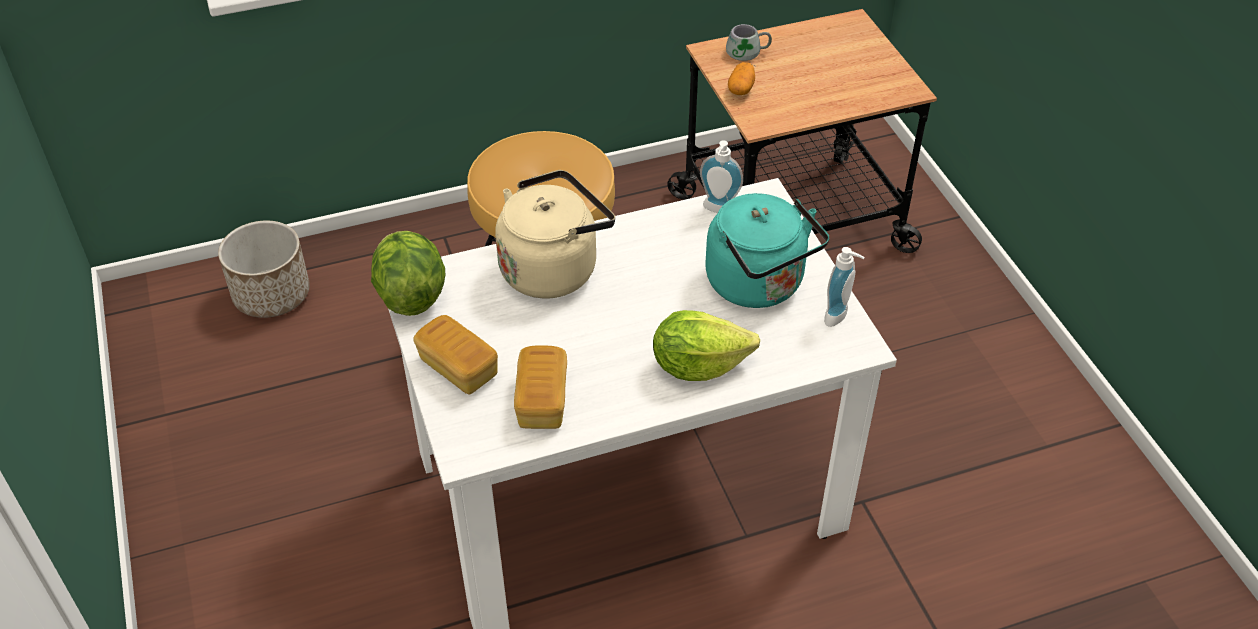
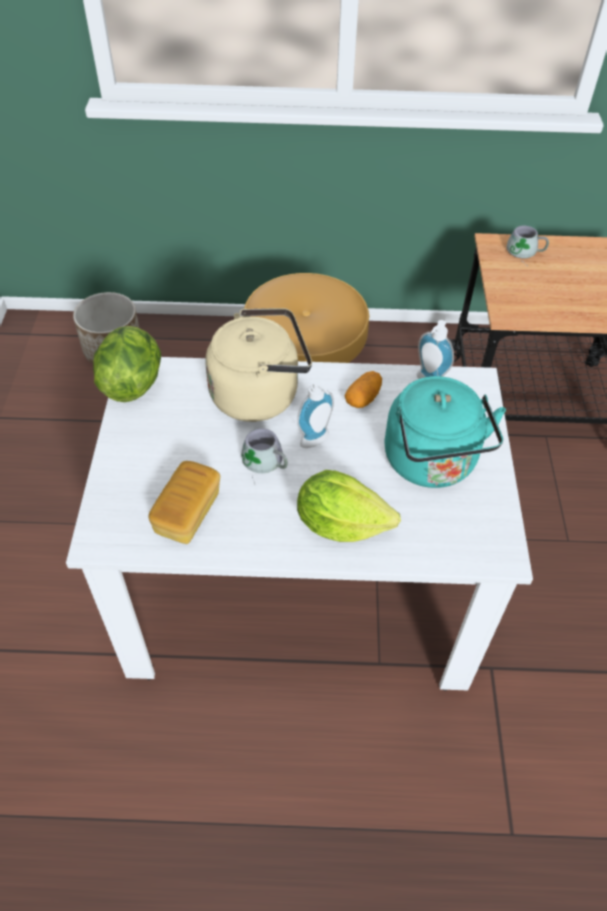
camera: 20 degrees right, 5 degrees up
bread [413,315,498,394] -> none
potato [728,62,755,95] -> potato moved to [345,371,382,408]
soap dispenser [824,247,865,327] -> soap dispenser moved to [297,379,334,448]
none -> grey mug [241,428,288,486]

